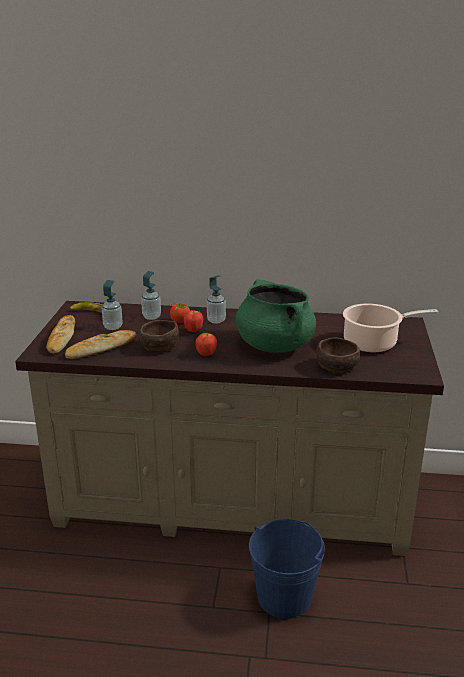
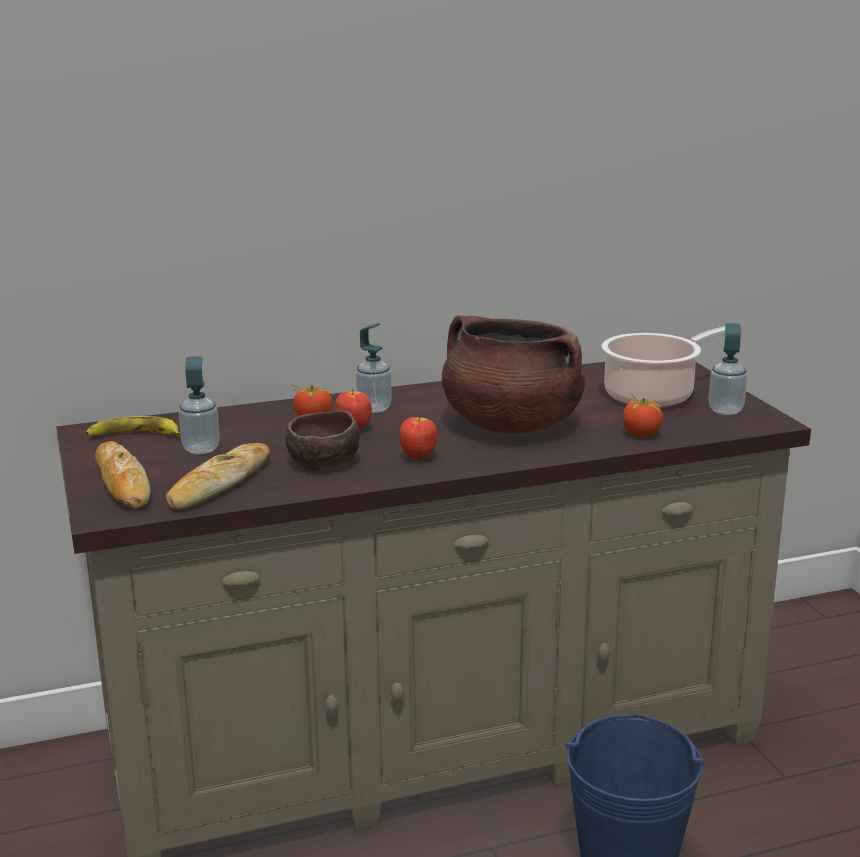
camera: 25 degrees left, 5 degrees down
soap dispenser [141,271,161,320] -> soap dispenser moved to [709,323,747,415]
green cooking pot [235,279,316,353] -> brown cooking pot [442,315,585,434]
brown bowl [317,337,360,374] -> tomato [621,393,664,437]

